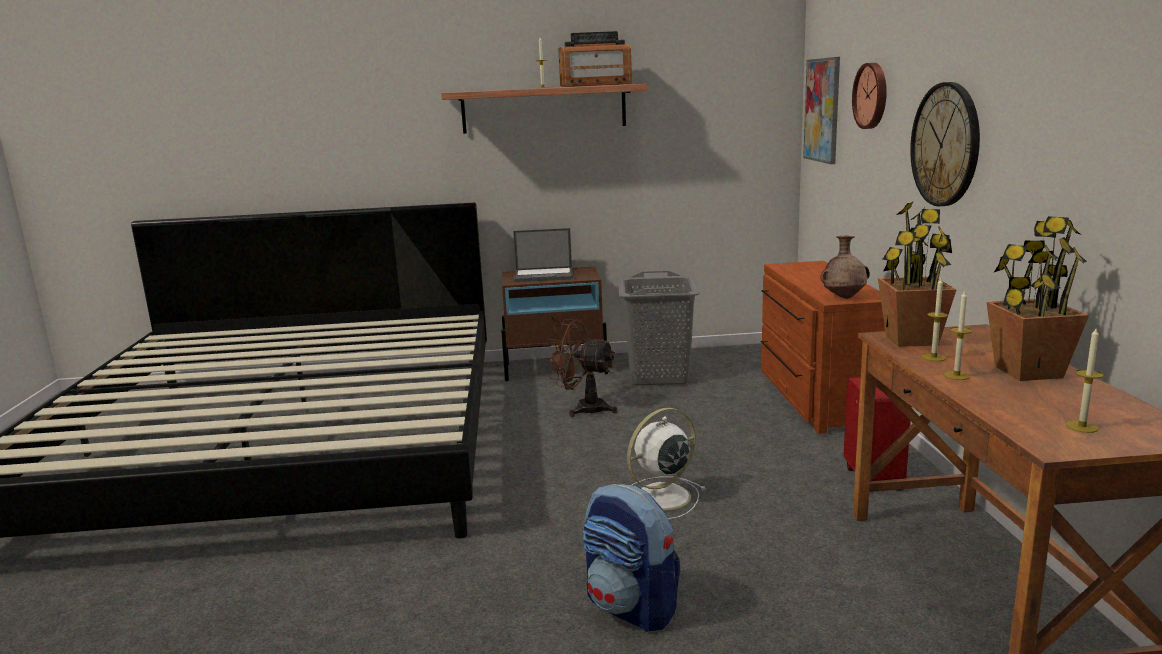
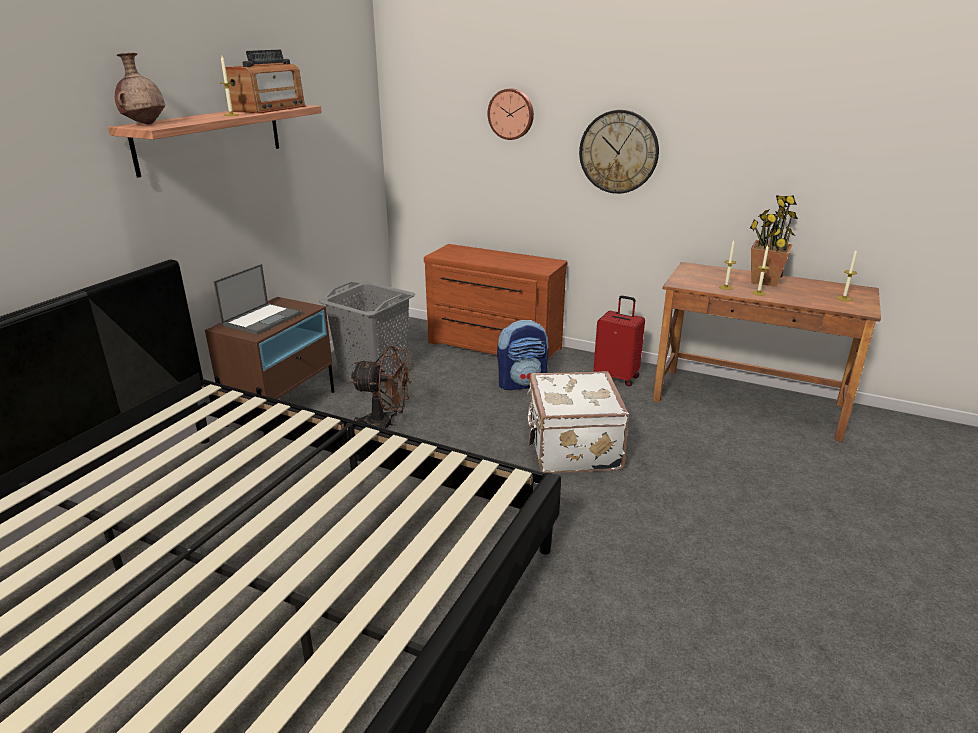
camera: 60 degrees left, 10 degrees up
brown fan [546,319,617,417] -> brown fan turned 135 degrees counterclockwise [351,345,412,429]
backpack [583,484,680,632] -> backpack moved to [497,320,549,390]
white fan [627,408,706,519] -> white suitcase [527,371,629,473]
picture [803,57,840,164] -> none
brown vase [820,236,870,299] -> brown vase moved to [115,53,165,124]
potted plant [878,202,956,347] -> none

